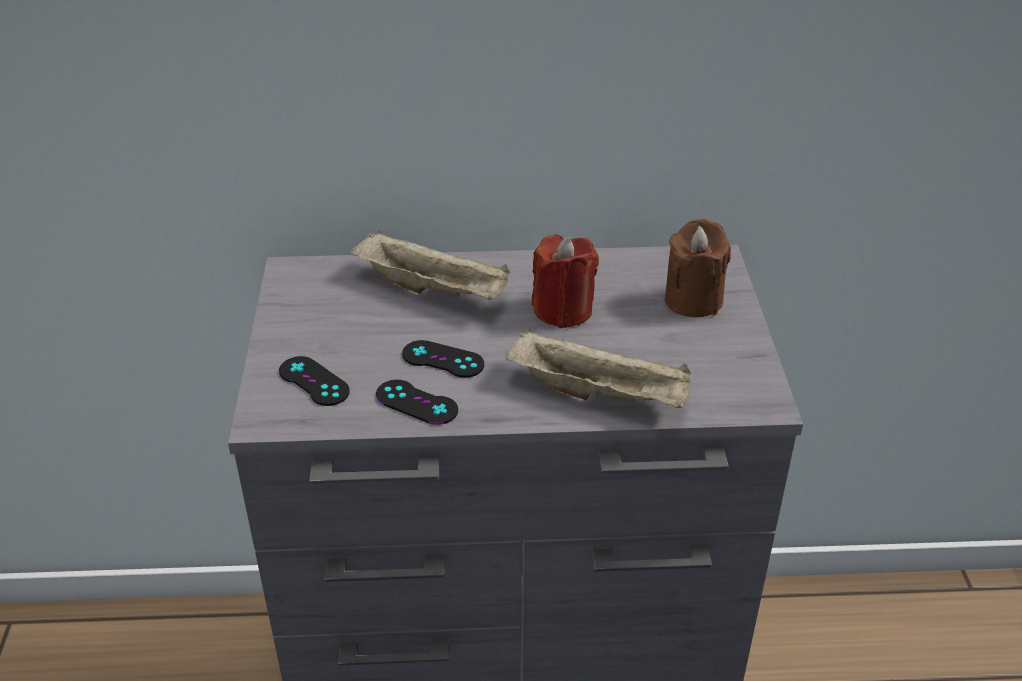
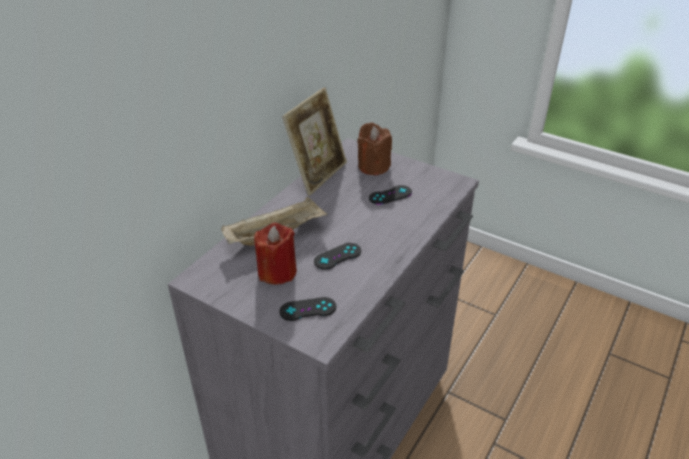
camera: 55 degrees left, 0 degrees up
black game controller [376,380,458,425] -> black game controller moved to [369,185,412,205]
beige tray [505,329,691,408] -> none
red candle [532,234,599,328] -> red candle moved to [254,223,297,285]
none -> picture frame [282,88,347,196]

